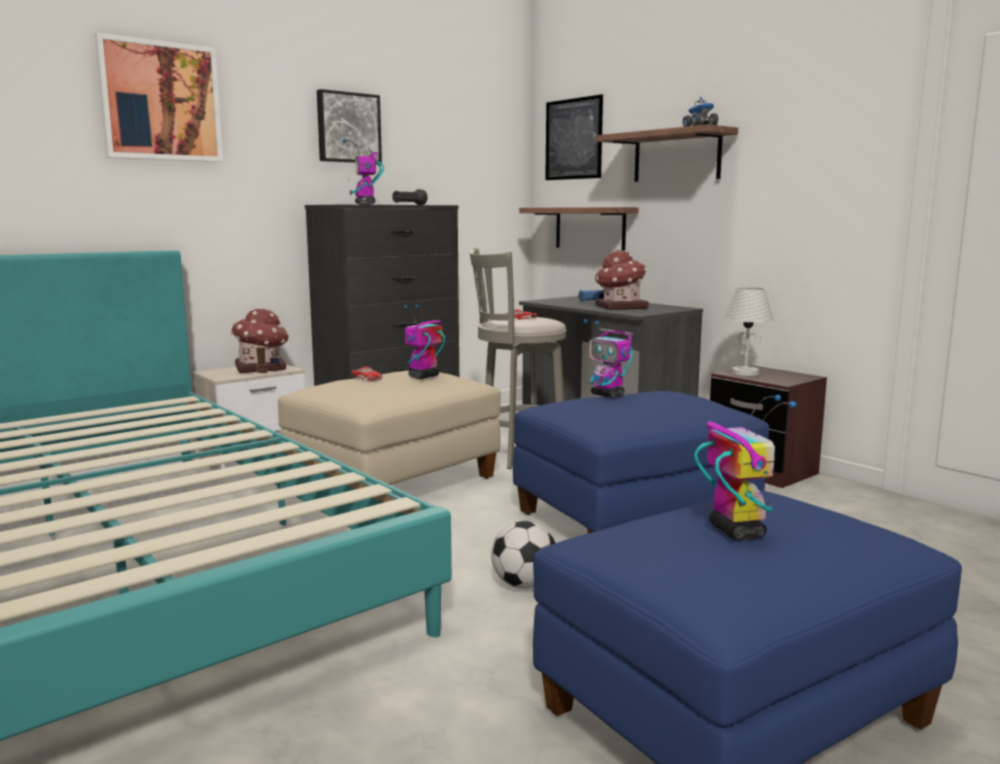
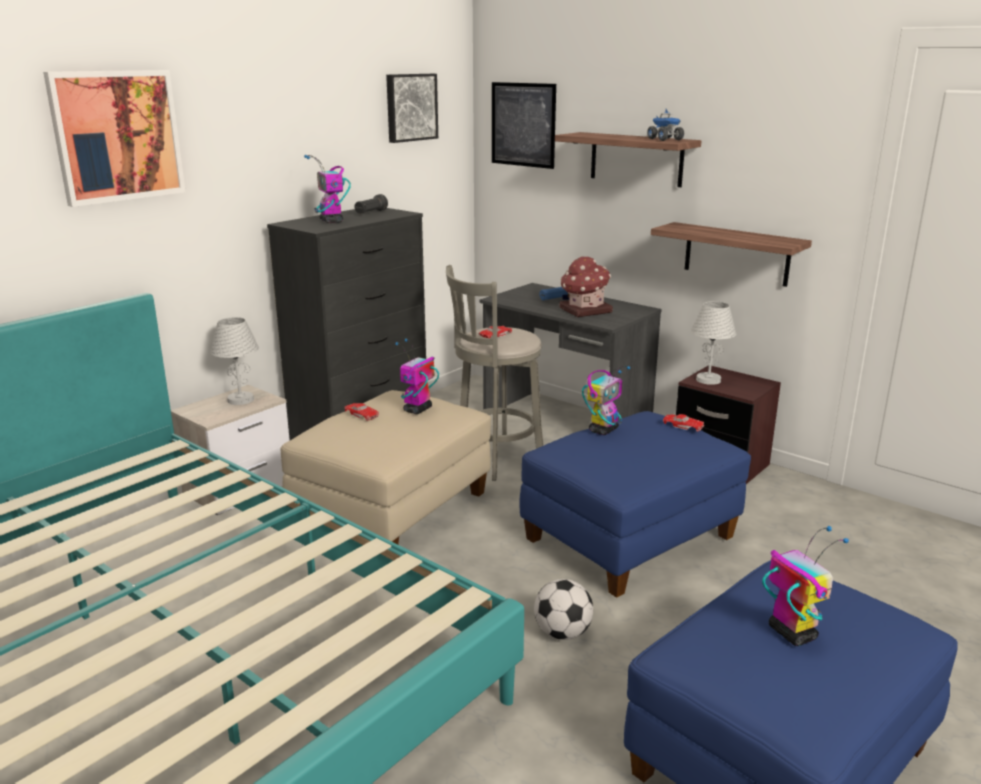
camera: 10 degrees left, 10 degrees up
toy house [231,308,289,373] -> white table lamp [210,317,259,405]
picture [317,89,382,163] -> picture moved to [386,74,438,143]
shelf [519,207,639,251] -> shelf moved to [651,222,812,287]
toy robot [584,319,633,398] -> toy robot turned 90 degrees counterclockwise [582,366,630,435]
none -> red toy car [663,414,704,432]

